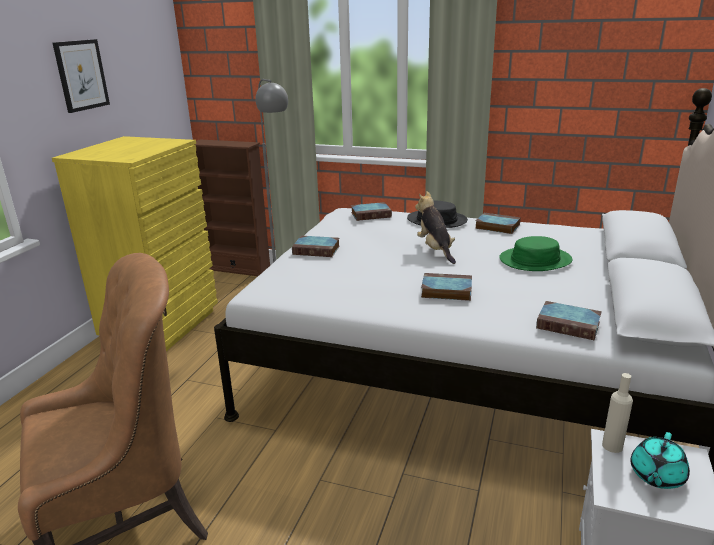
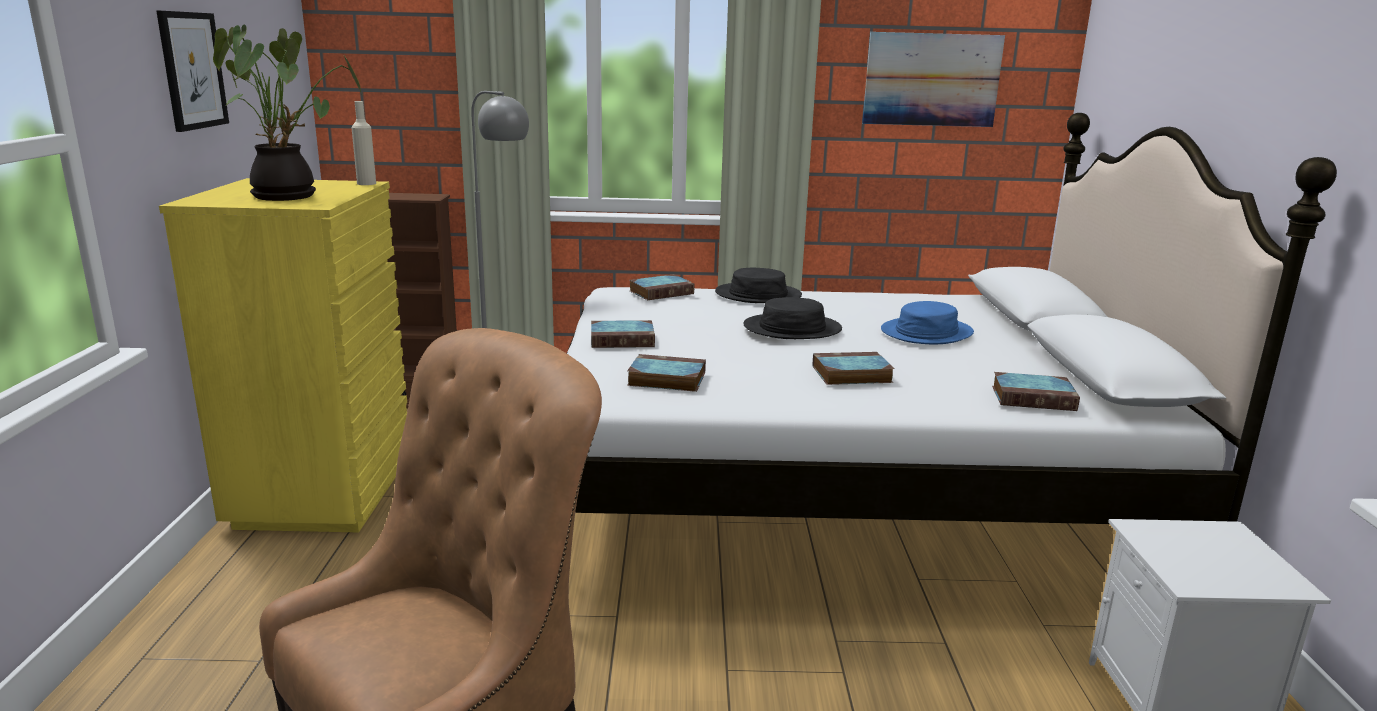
camera: 20 degrees left, 5 degrees down
plush toy [415,191,456,264] -> black hat [743,297,842,339]
book [475,213,521,234] -> book moved to [627,354,706,392]
green hat [499,236,572,271] -> blue hat [881,301,974,344]
beige bottle [602,373,633,453] -> beige bottle moved to [351,101,376,185]
turquoise teapot [630,432,690,489] -> none
none -> potted plant [213,25,363,201]
none -> picture [862,32,1005,127]

